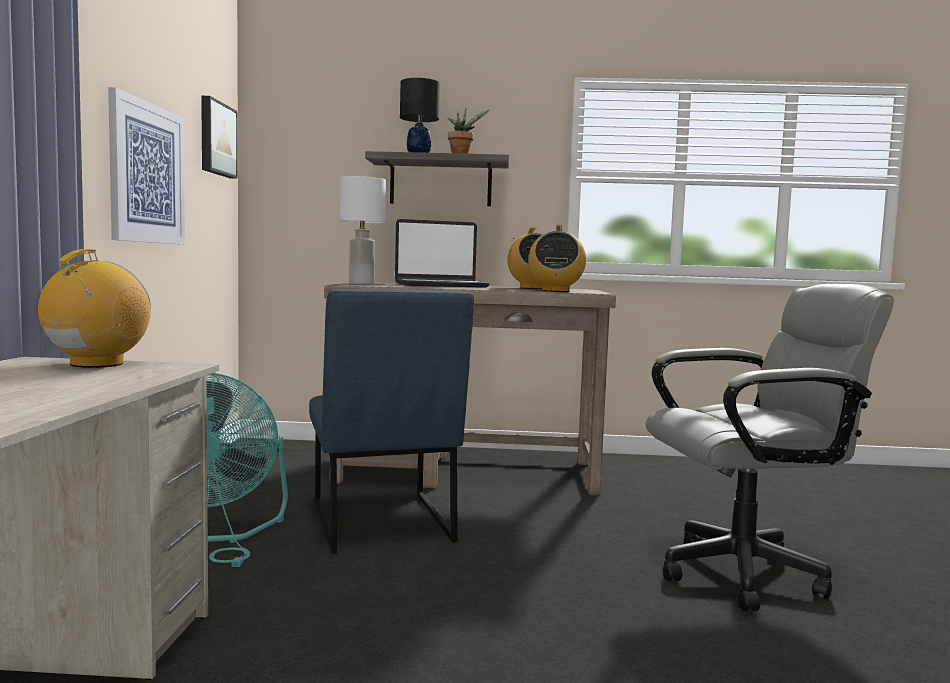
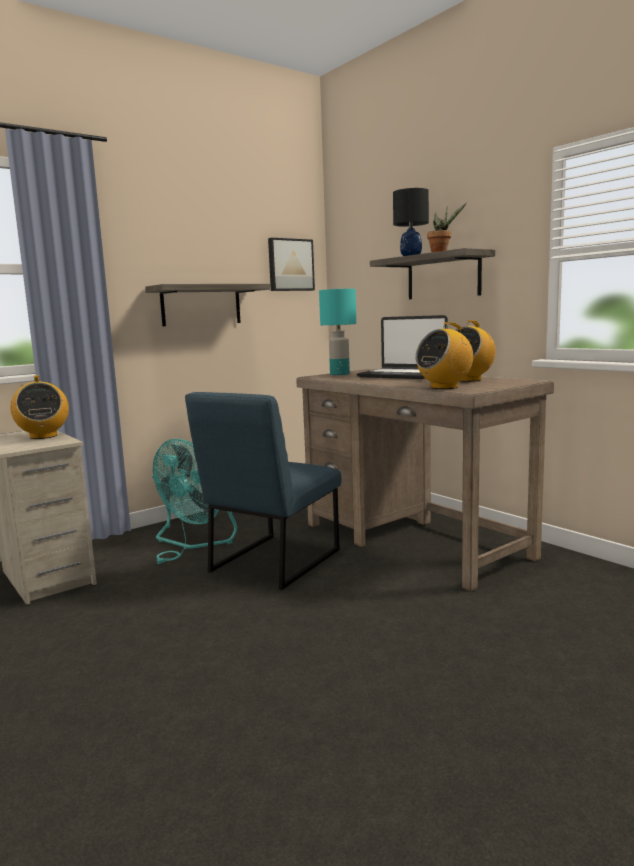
camera: 50 degrees right, 5 degrees up
radio [38,249,151,368] -> radio turned 90 degrees clockwise [10,375,69,439]
picture [108,87,185,244] -> shelf [145,284,270,326]
white table lamp [340,176,386,285] -> turquoise table lamp [319,289,356,375]
grey office chair [646,284,894,611] -> none

